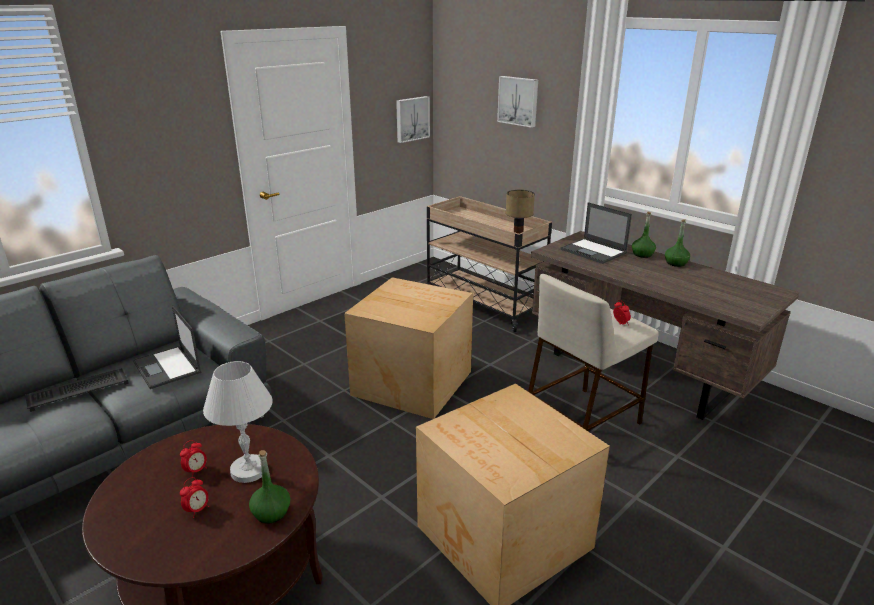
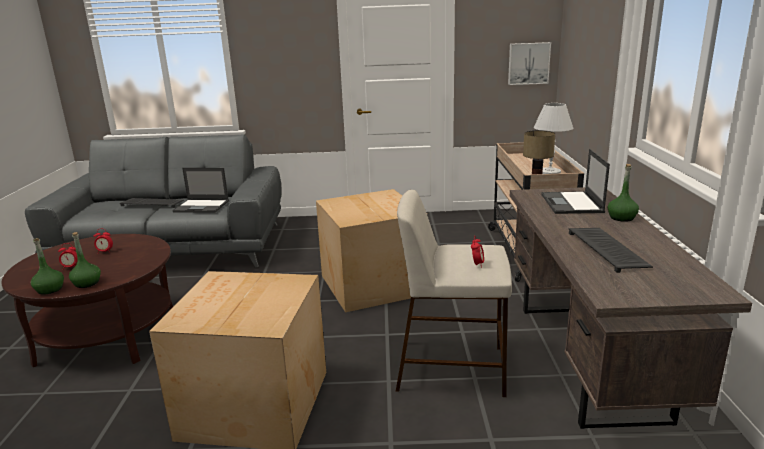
camera: 45 degrees right, 5 degrees down
laptop [133,305,202,389] -> laptop turned 90 degrees counterclockwise [172,168,229,213]
white table lamp [203,361,273,483] -> white table lamp moved to [534,103,573,174]
picture [497,76,538,128] -> none
green bottle [665,219,690,267] -> green bottle moved to [31,238,64,295]
none -> keyboard [569,228,653,273]

